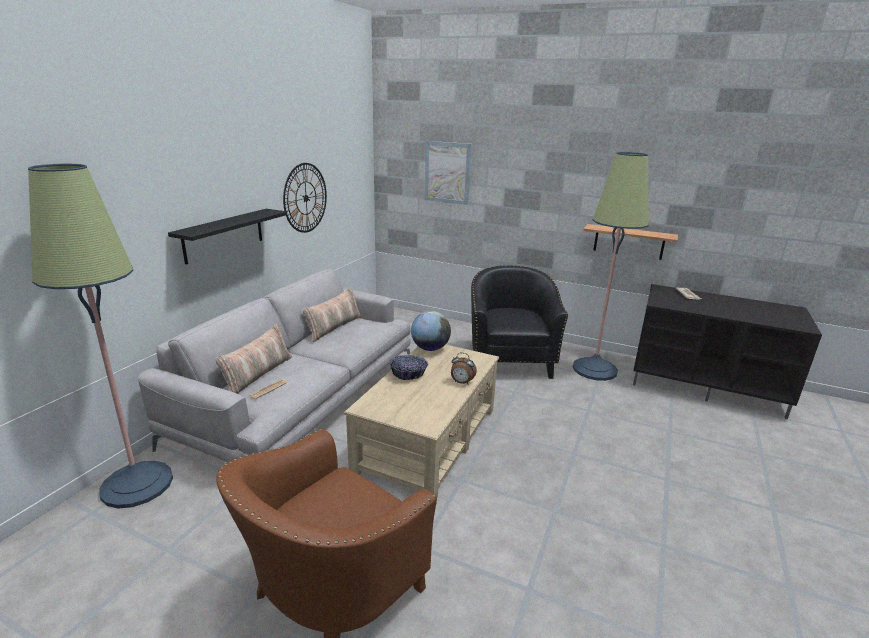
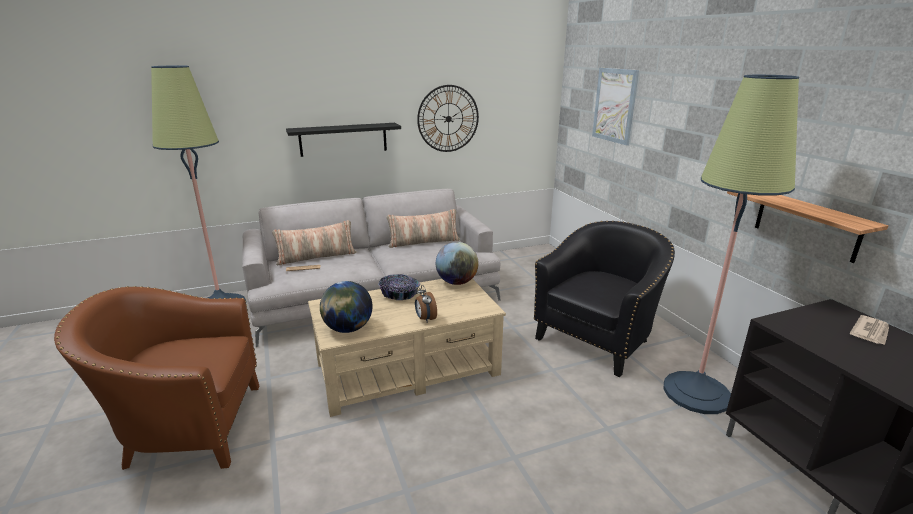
camera: 45 degrees right, 0 degrees up
none -> globe [320,281,372,333]

